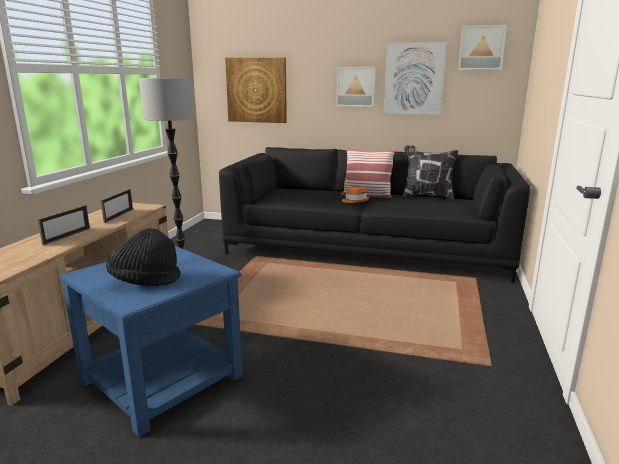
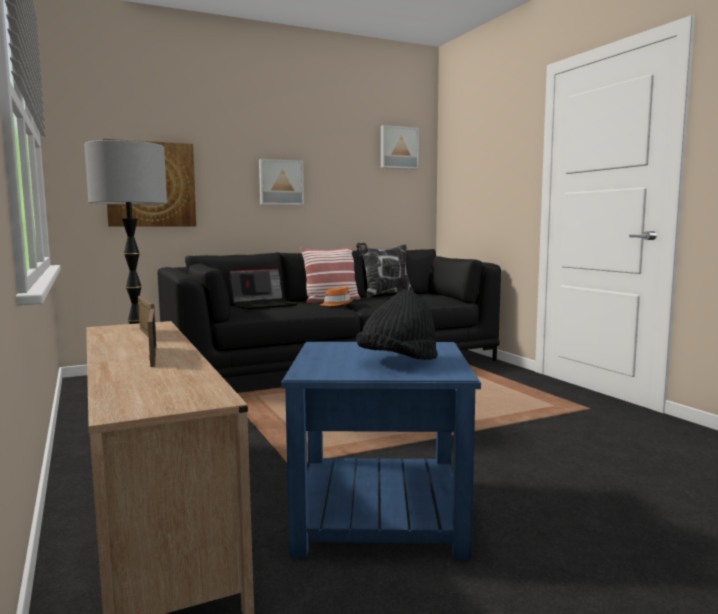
camera: 40 degrees left, 10 degrees down
picture [384,42,447,115] -> none
none -> laptop [229,267,298,310]

